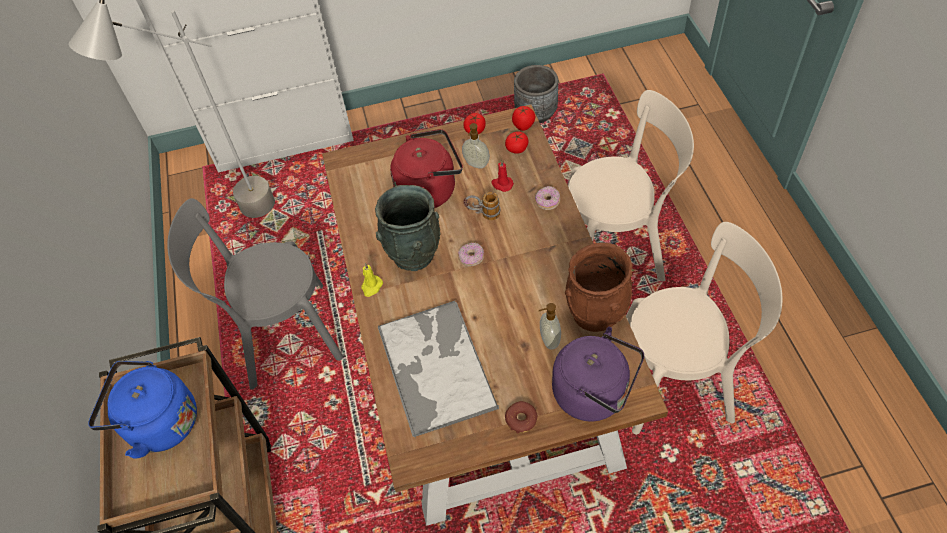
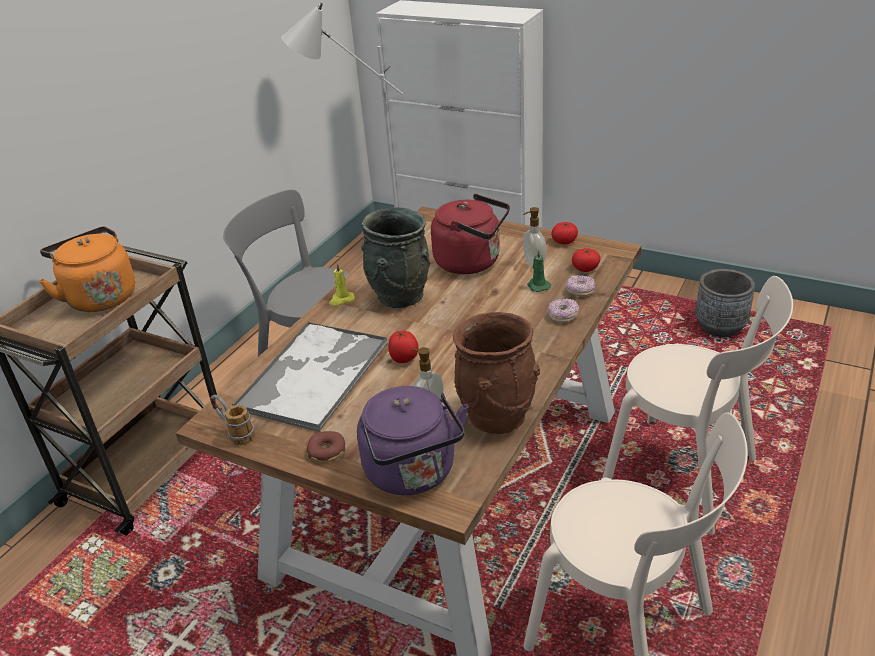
camera: 40 degrees right, 20 degrees down
blue kettle [88,361,197,458] -> orange kettle [39,226,135,312]
donut [458,243,484,266] -> donut moved to [566,275,595,296]
mug [463,192,500,220] -> mug moved to [210,395,255,445]
red candle [492,160,514,192] -> green candle [527,249,551,292]
tomato [512,106,536,131] -> tomato moved to [388,331,419,363]

